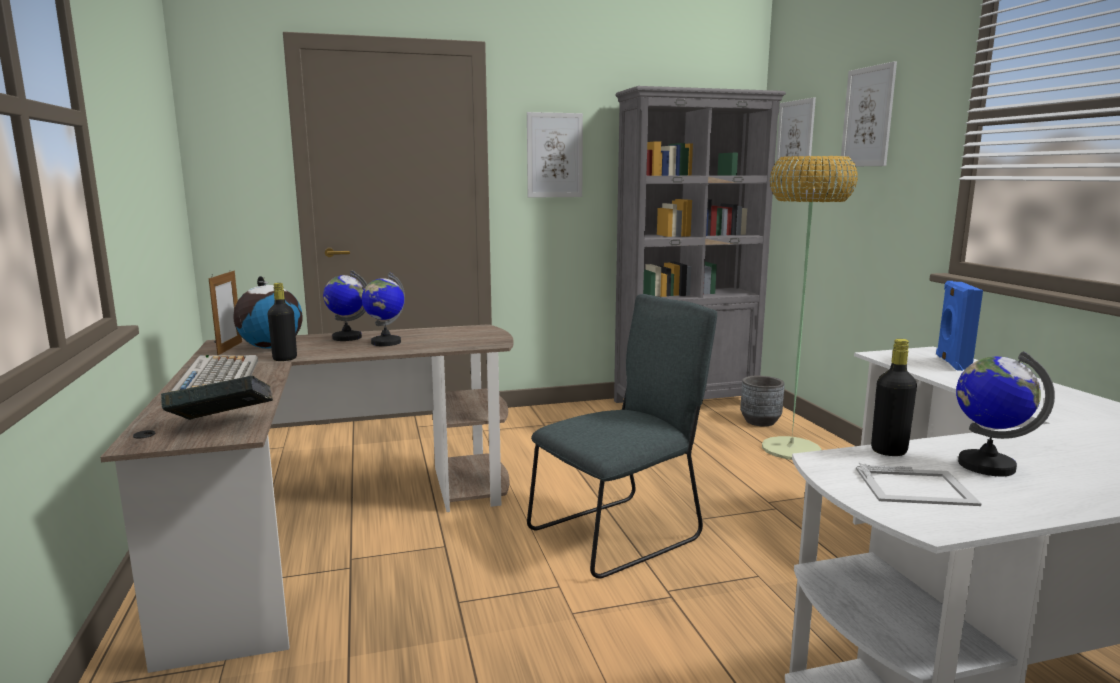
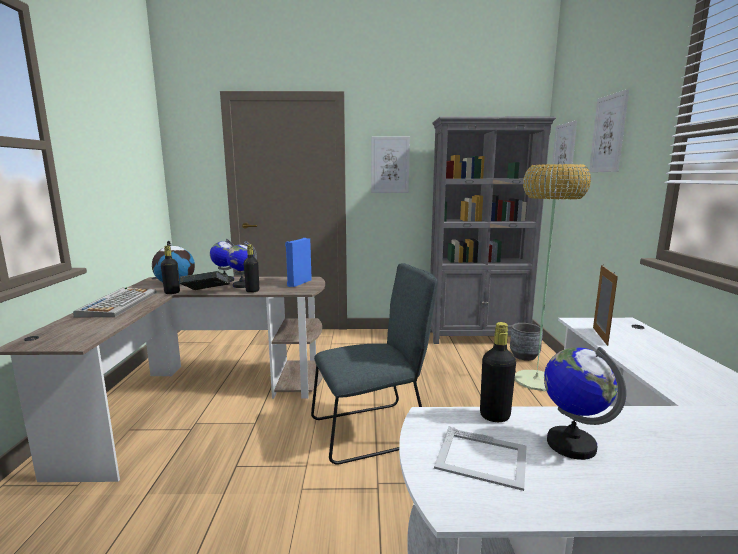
camera: 15 degrees right, 0 degrees up
book [161,376,273,420] -> book moved to [179,271,230,290]
picture frame [209,269,242,355] -> picture frame moved to [593,265,618,346]
blue speaker [936,281,983,371] -> blue speaker moved to [285,238,312,287]
none -> black bottle [244,244,259,293]

